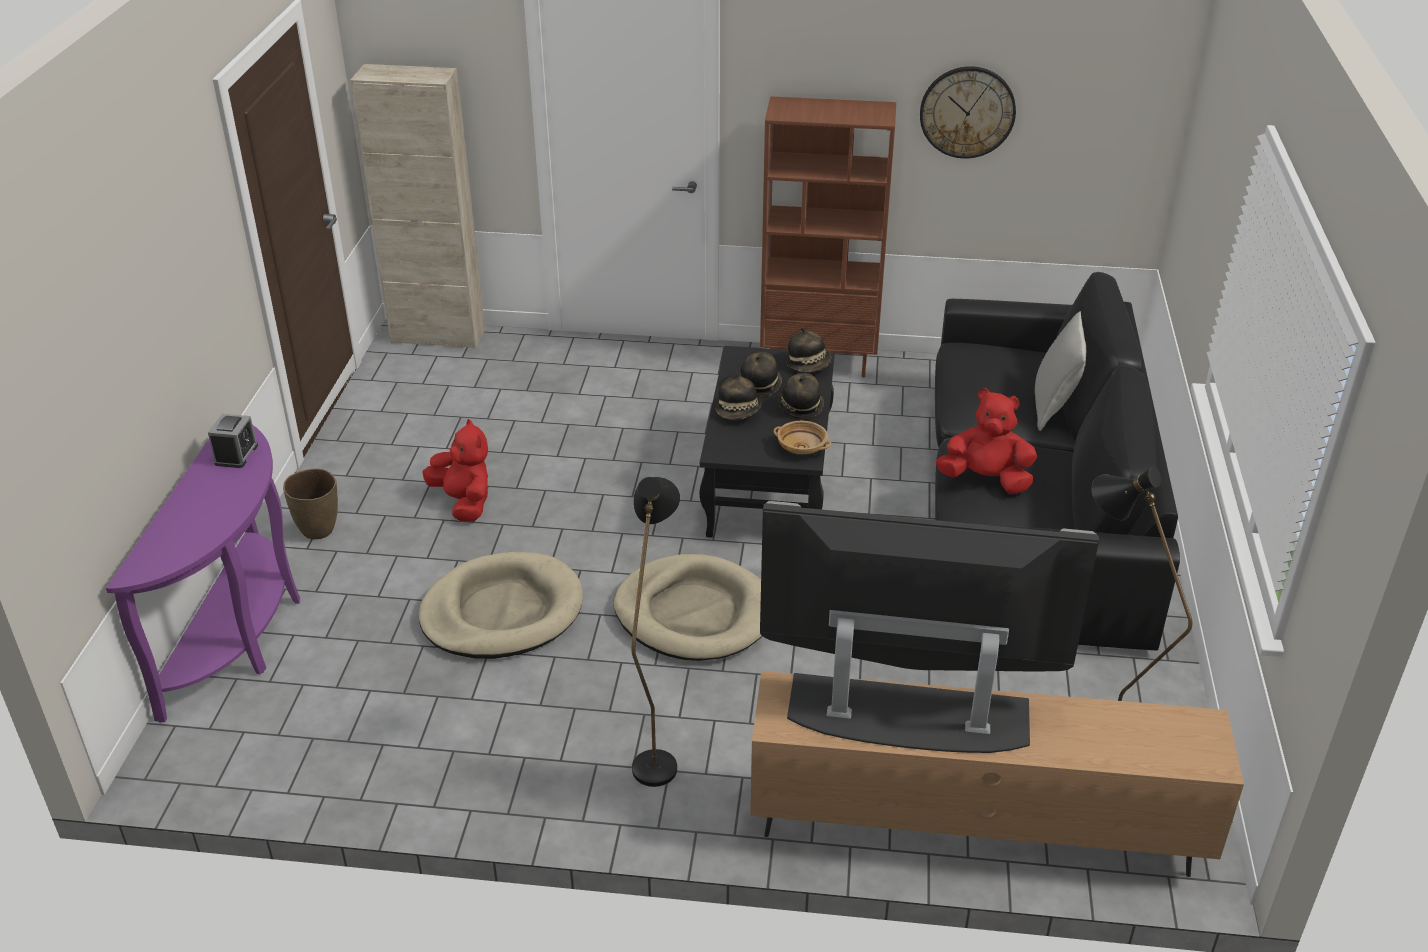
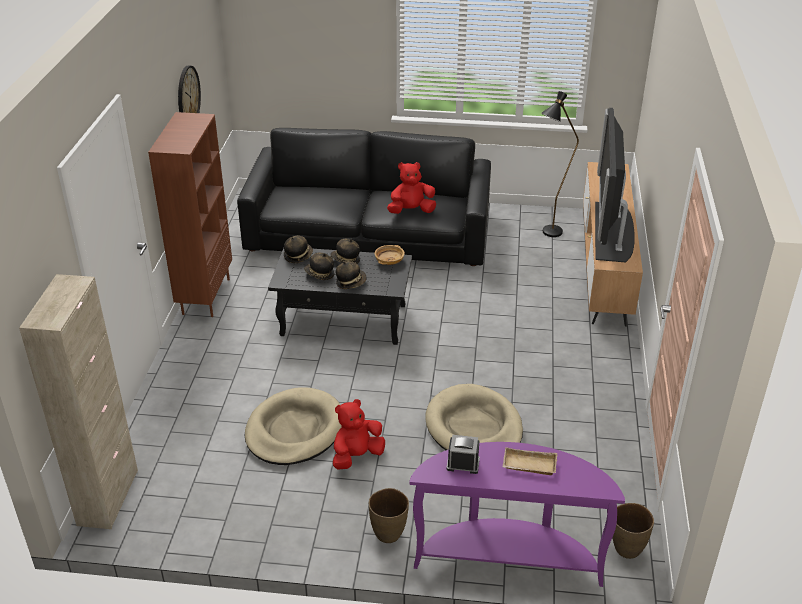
camera: 90 degrees left, 0 degrees up
beige dog bed [613,554,763,661] -> beige dog bed moved to [245,387,342,465]
black floor lamp [631,477,680,787] -> none
red plush toy [936,388,1037,494] -> red plush toy turned 60 degrees clockwise [387,162,436,214]
grey pillow [1035,311,1086,431] -> none
none -> beige tray [502,447,557,475]
none -> brown vase [612,503,654,559]

